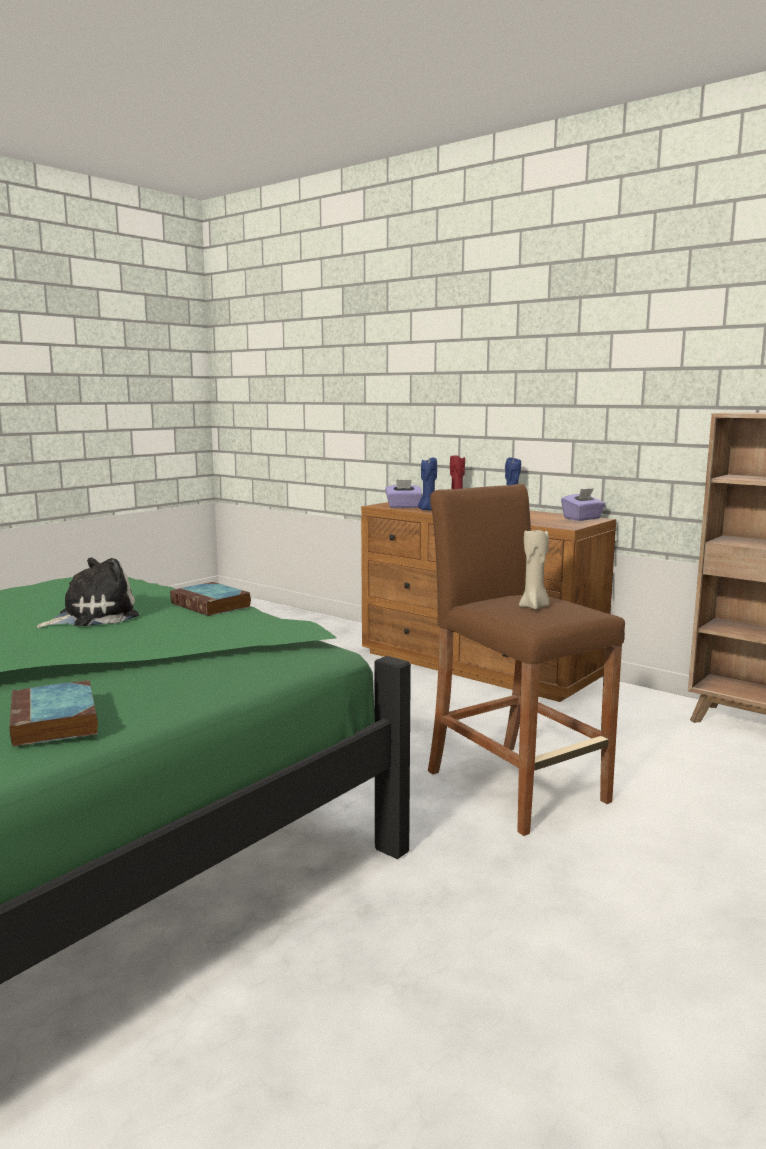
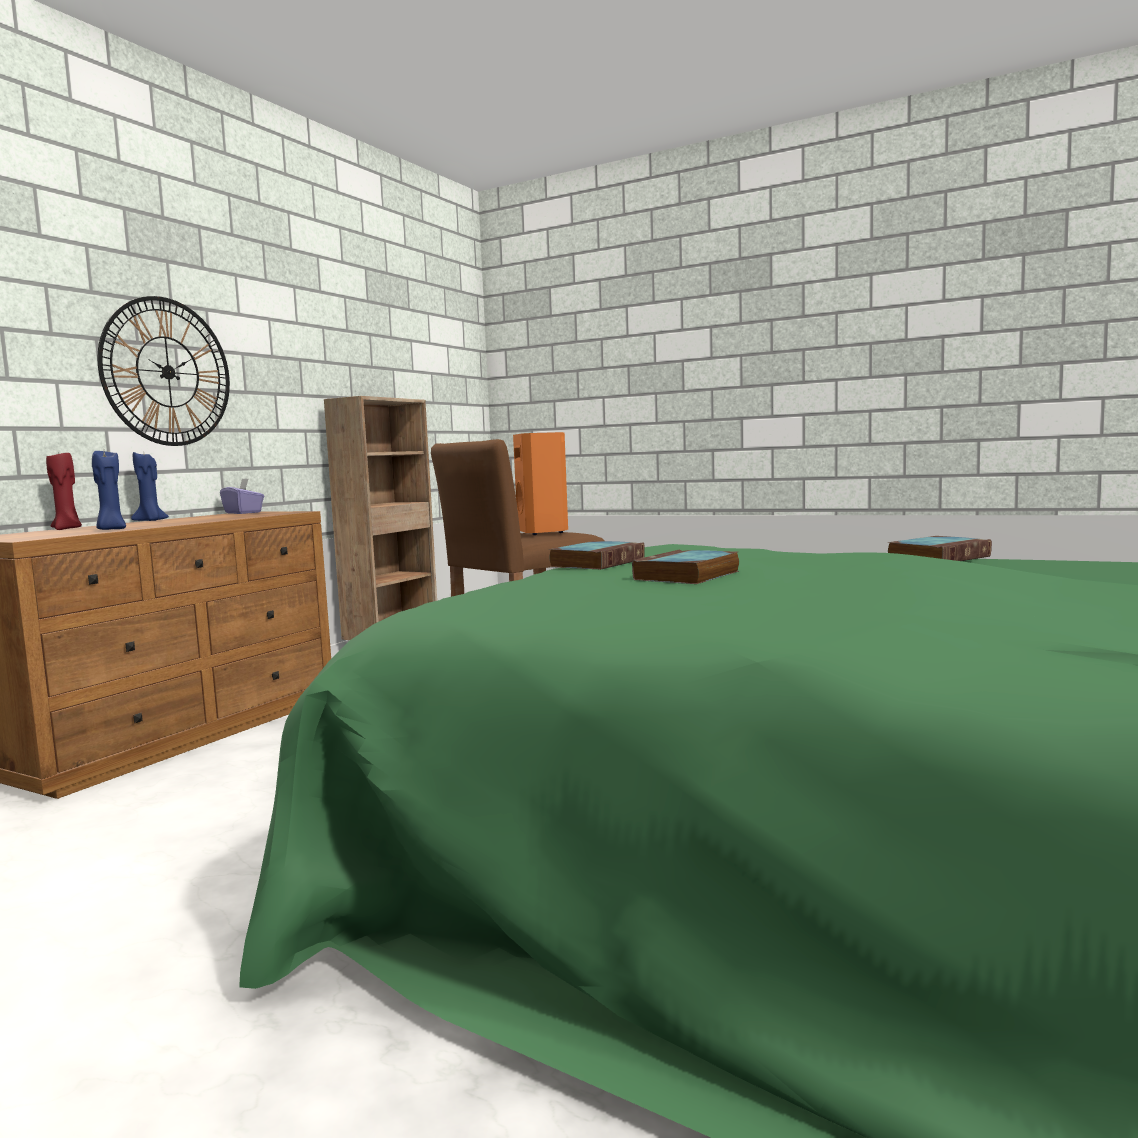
camera: 100 degrees left, 5 degrees down
plush toy [36,558,139,628] -> book [632,550,739,584]
purple tissue box [385,480,422,508] -> none
beige candle [519,528,549,609] -> orange speaker [513,432,568,535]
none -> wall clock [97,296,230,446]

